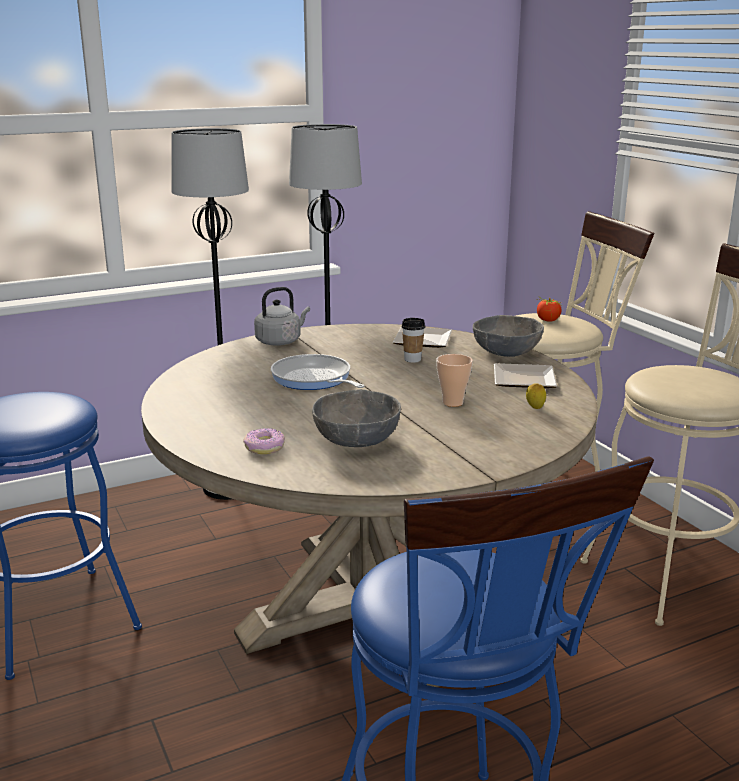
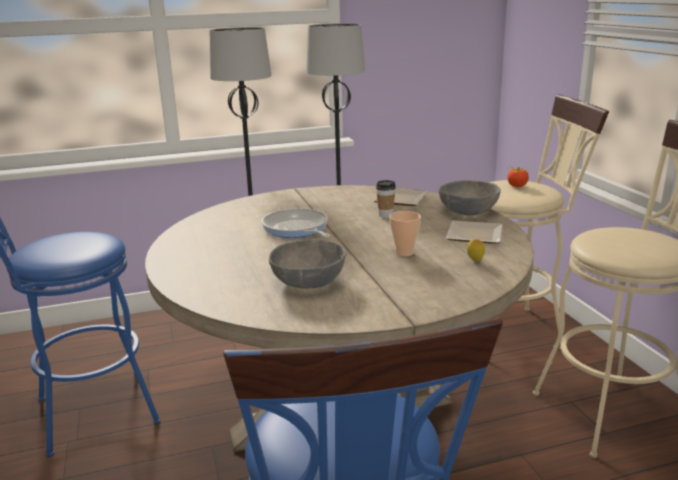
camera: 10 degrees right, 0 degrees up
donut [243,428,285,454] -> none
grey kettle [254,287,310,346] -> none

